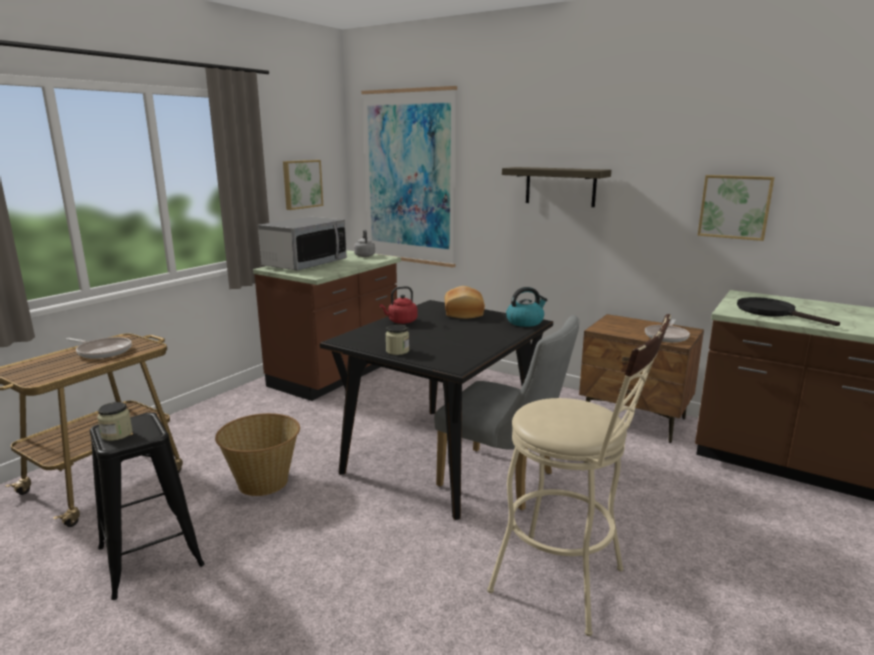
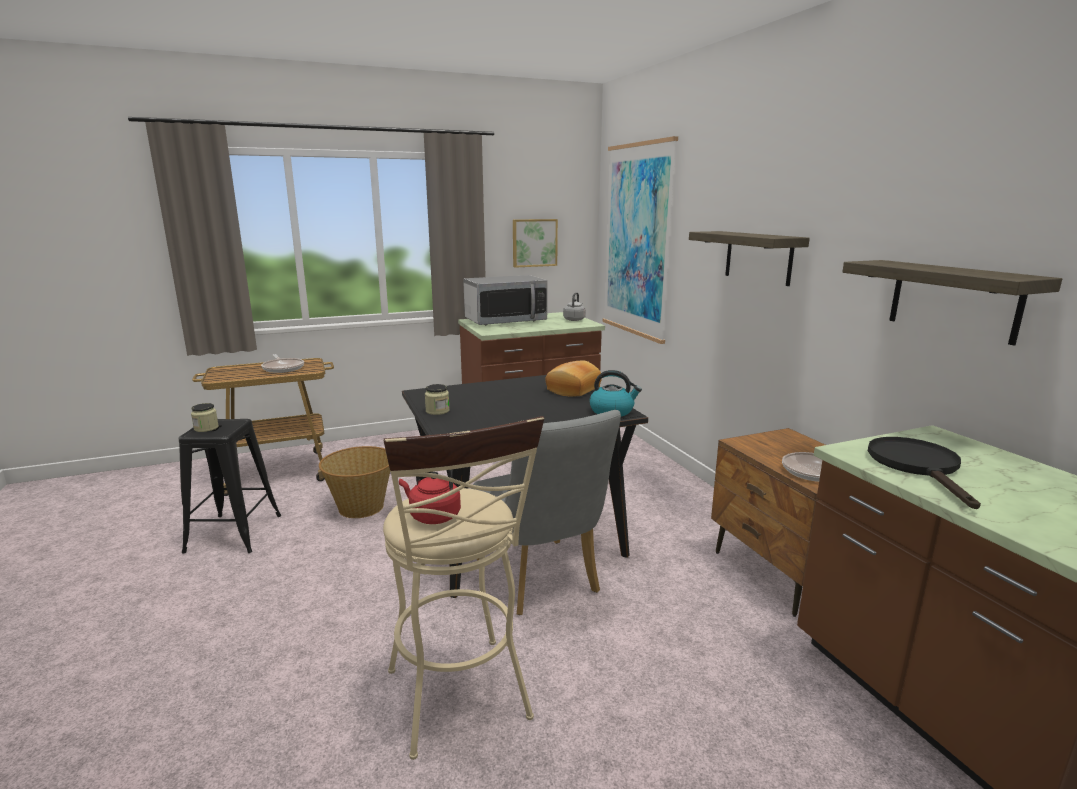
camera: 35 degrees right, 0 degrees up
red kettle [380,286,417,324] -> red kettle moved to [399,469,461,524]
picture [698,175,774,241] -> shelf [842,260,1062,345]

